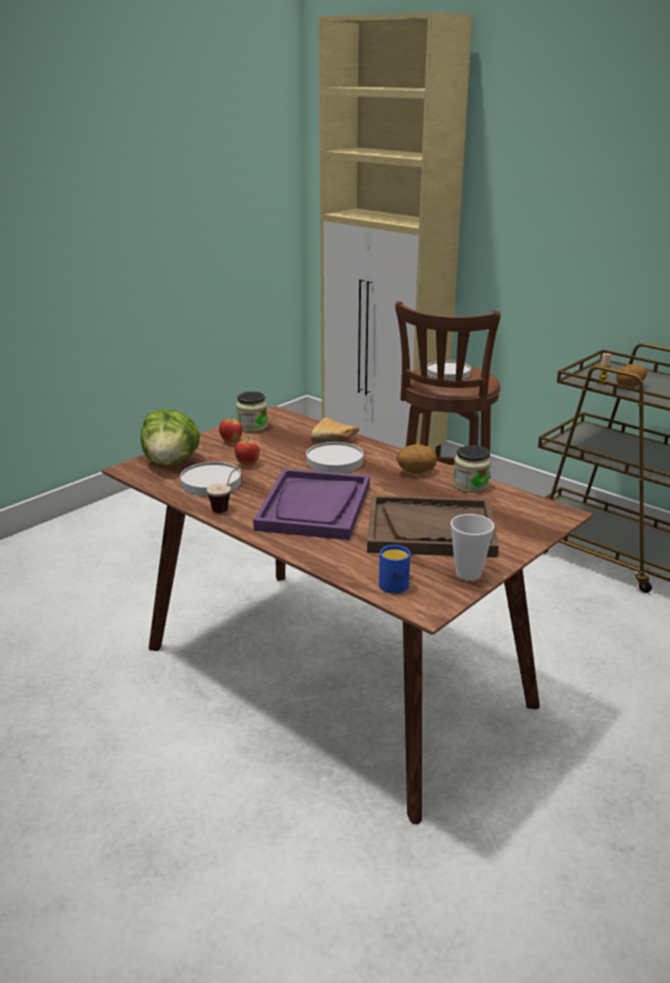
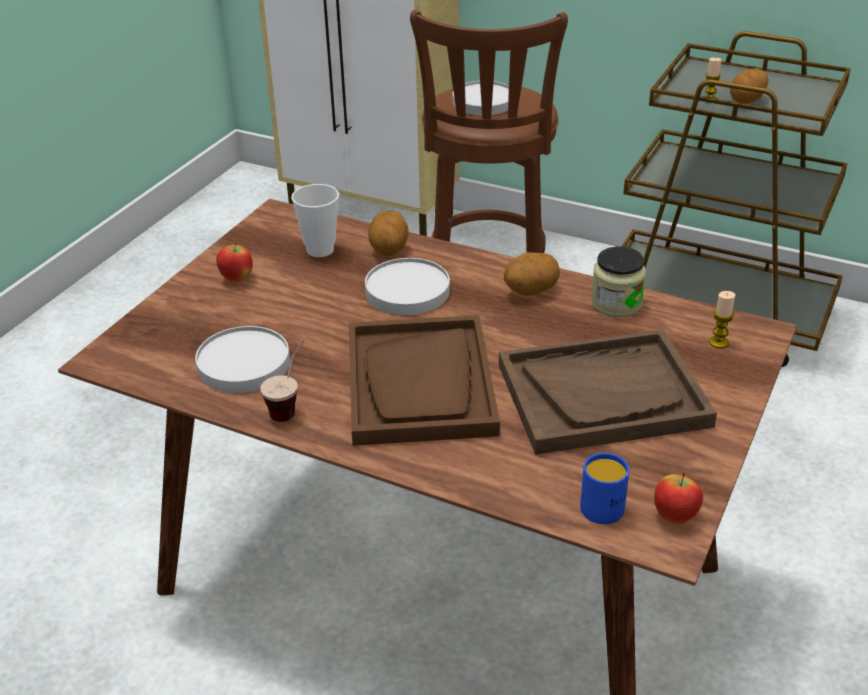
camera: 15 degrees left, 10 degrees up
lettuce [141,409,200,465] -> none
apple [235,436,260,466] -> apple moved to [654,472,703,524]
jar [236,392,268,432] -> none
purple tray [253,468,370,540] -> brown tray [349,315,500,446]
bread [311,418,359,442] -> potato [368,211,409,256]
cup [450,514,494,581] -> cup moved to [291,184,339,257]
none -> candle [709,291,735,348]

